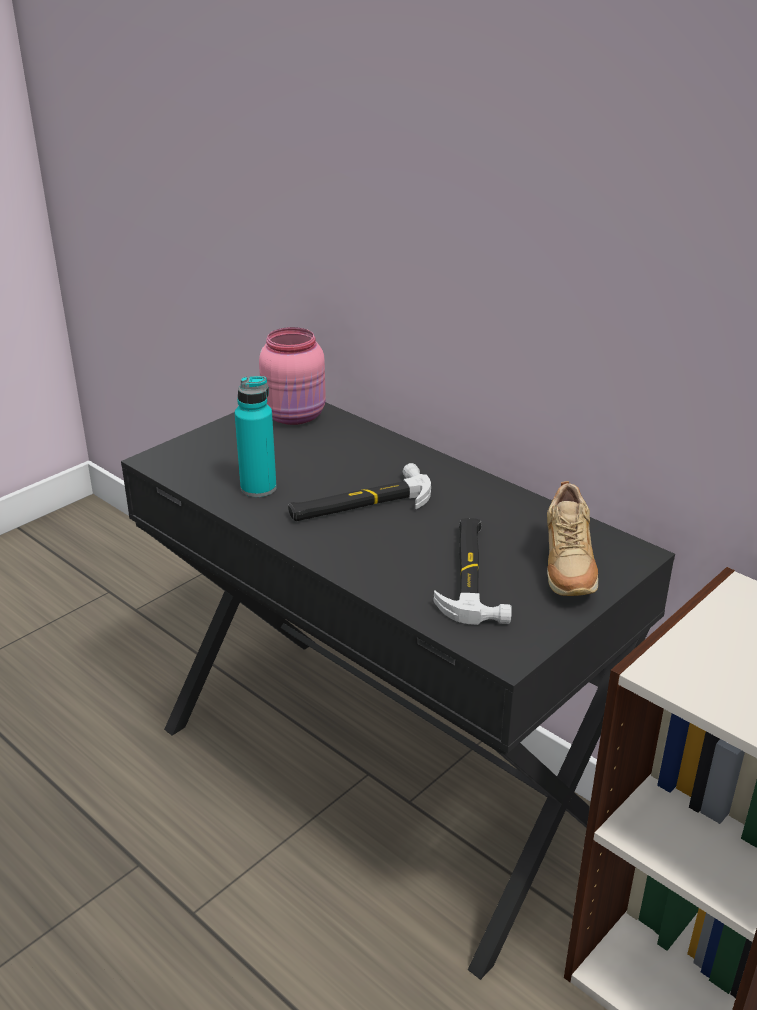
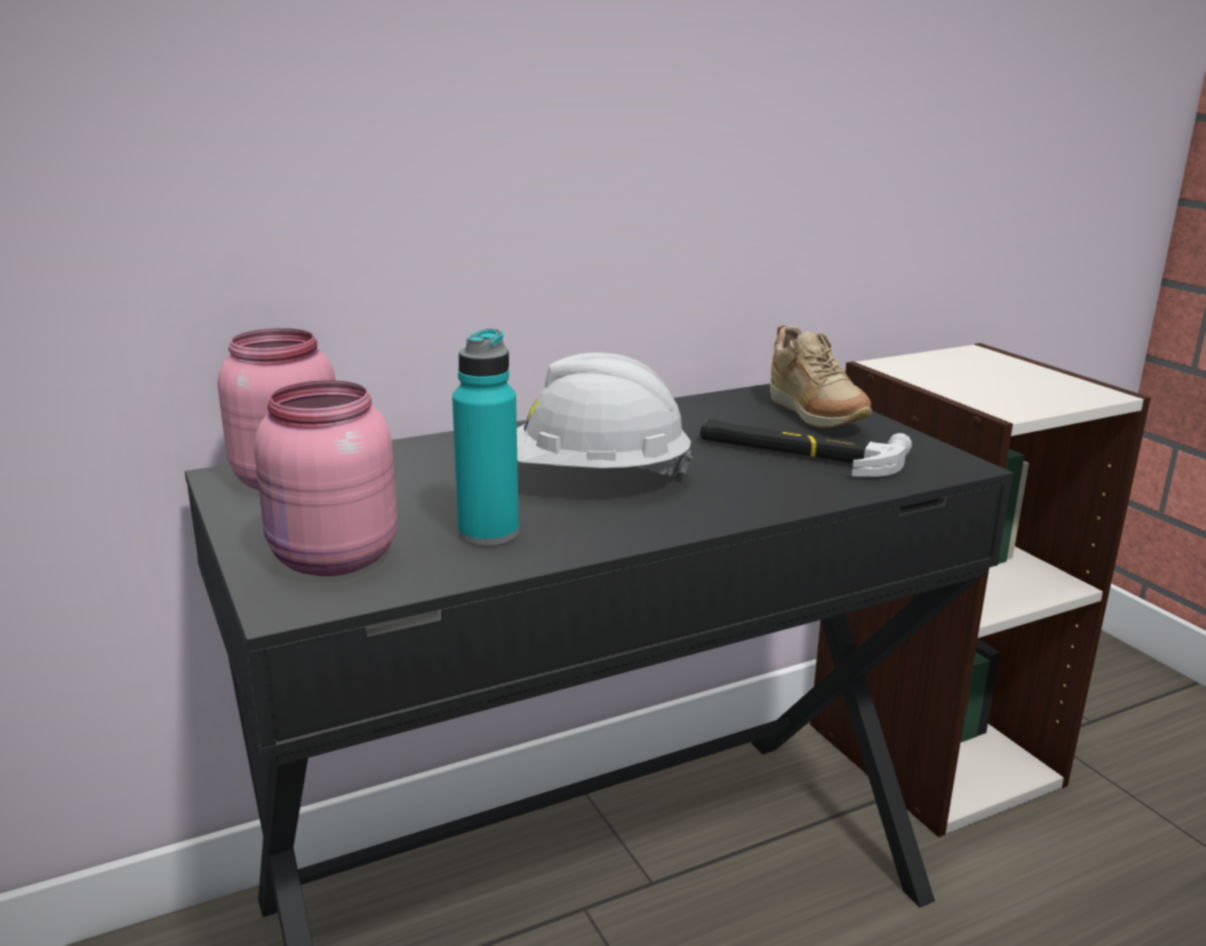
camera: 70 degrees left, 10 degrees down
hammer [288,463,431,521] -> white hard hat [517,353,693,478]
beige shoe [547,481,598,596] -> beige shoe turned 45 degrees clockwise [770,325,872,428]
none -> pink jar [254,380,397,576]

